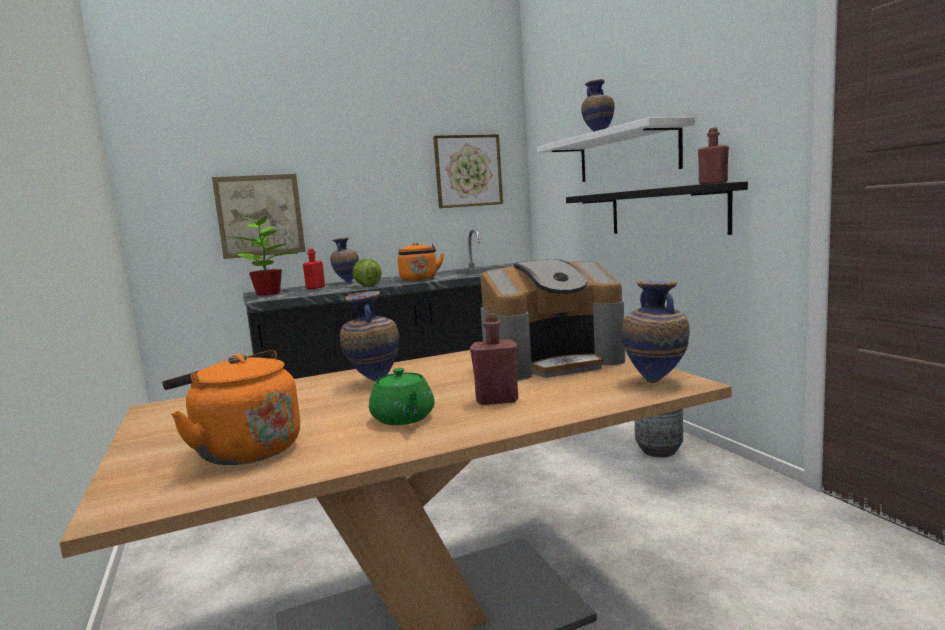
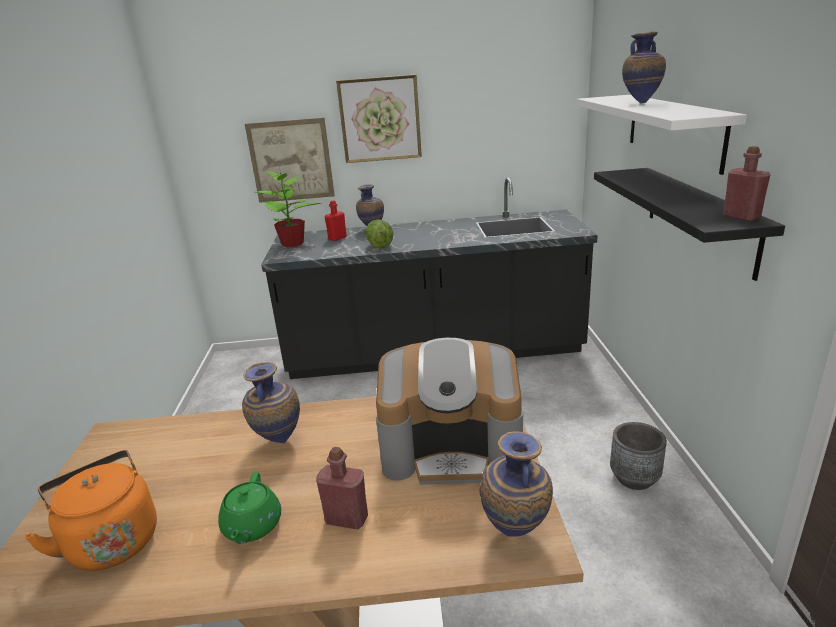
camera: 20 degrees right, 15 degrees up
orange kettle [398,242,444,281] -> none
picture [433,134,503,208] -> picture moved to [336,75,422,163]

